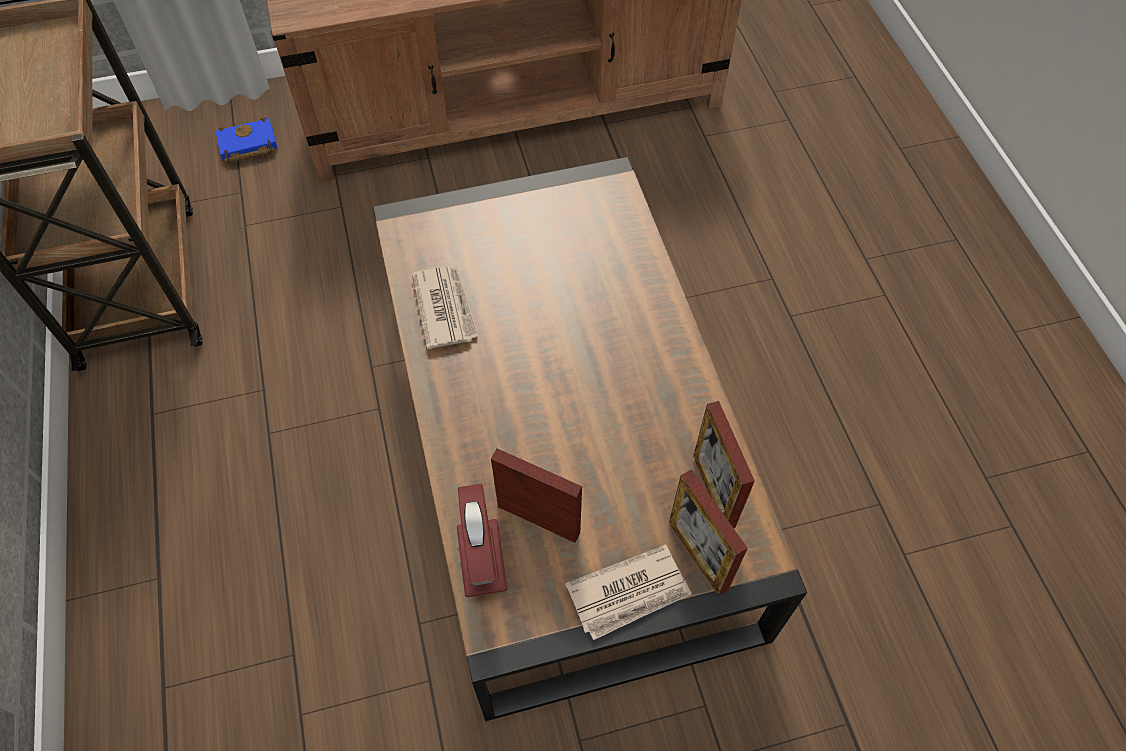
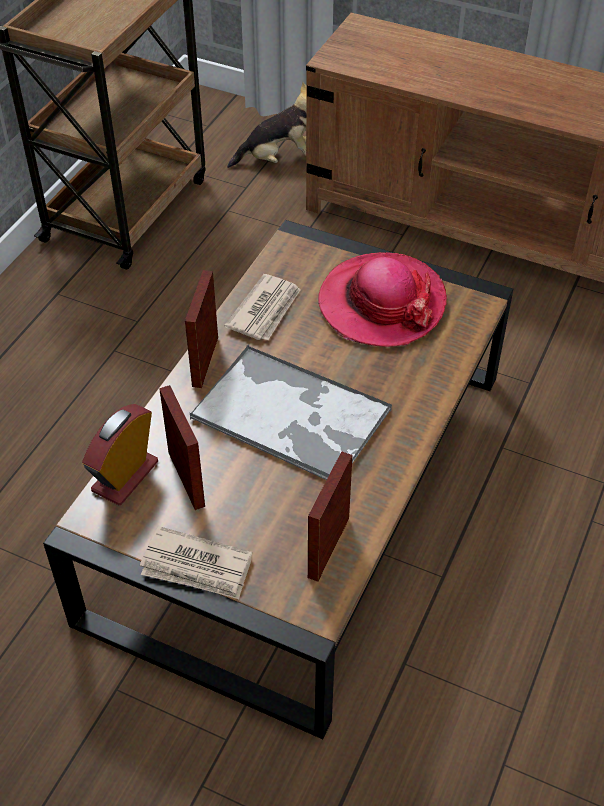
camera: 40 degrees right, 10 degrees down
blue book [216,117,277,163] -> plush toy [227,82,307,168]
picture frame [669,469,748,596] -> picture frame moved to [185,270,218,388]
none -> tray [190,345,392,480]
none -> hat [318,252,447,347]

